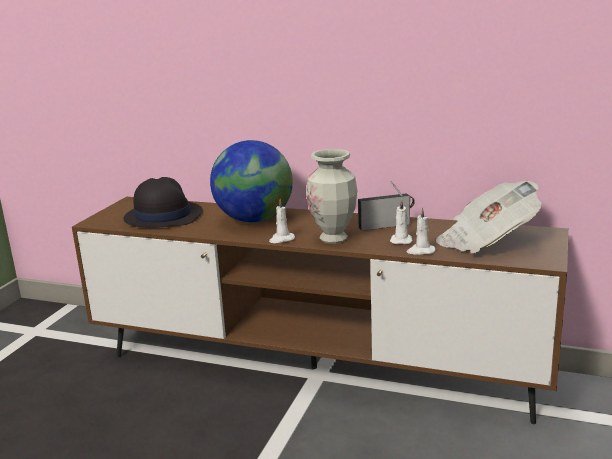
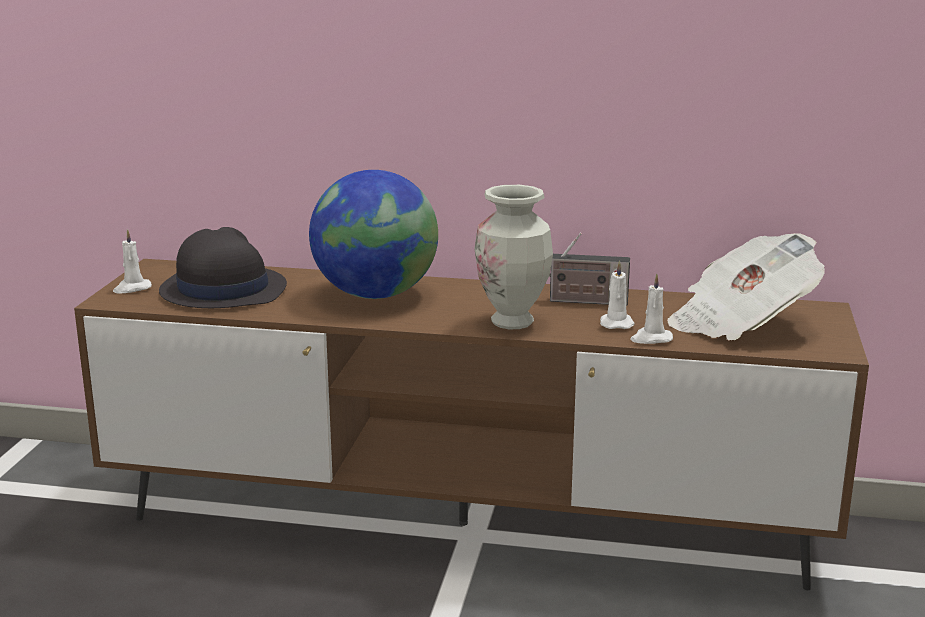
camera: 10 degrees left, 0 degrees up
white candle [269,199,295,243] -> white candle moved to [113,229,152,294]
radio [358,181,415,231] -> radio turned 150 degrees counterclockwise [549,233,630,306]

